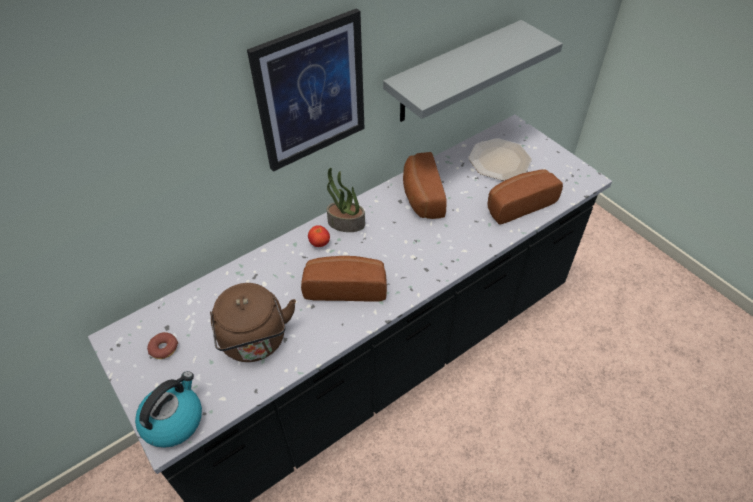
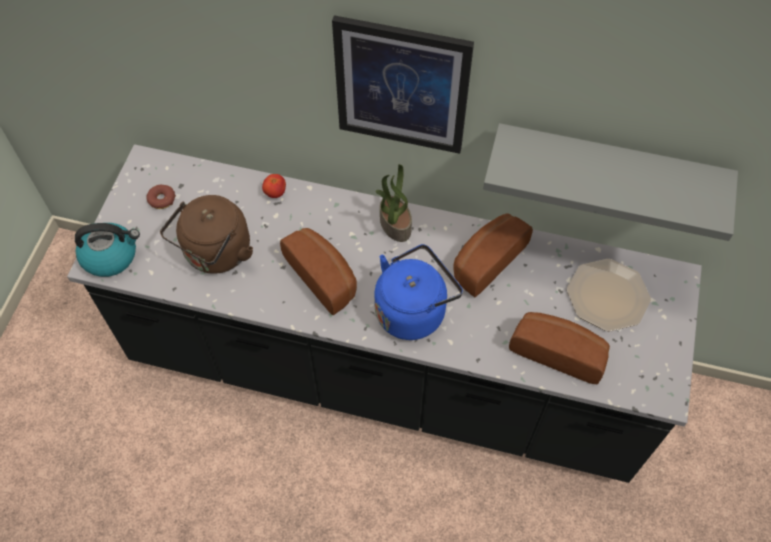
camera: 50 degrees right, 10 degrees up
tomato [308,225,330,247] -> tomato moved to [262,174,286,198]
none -> blue kettle [374,244,463,340]

